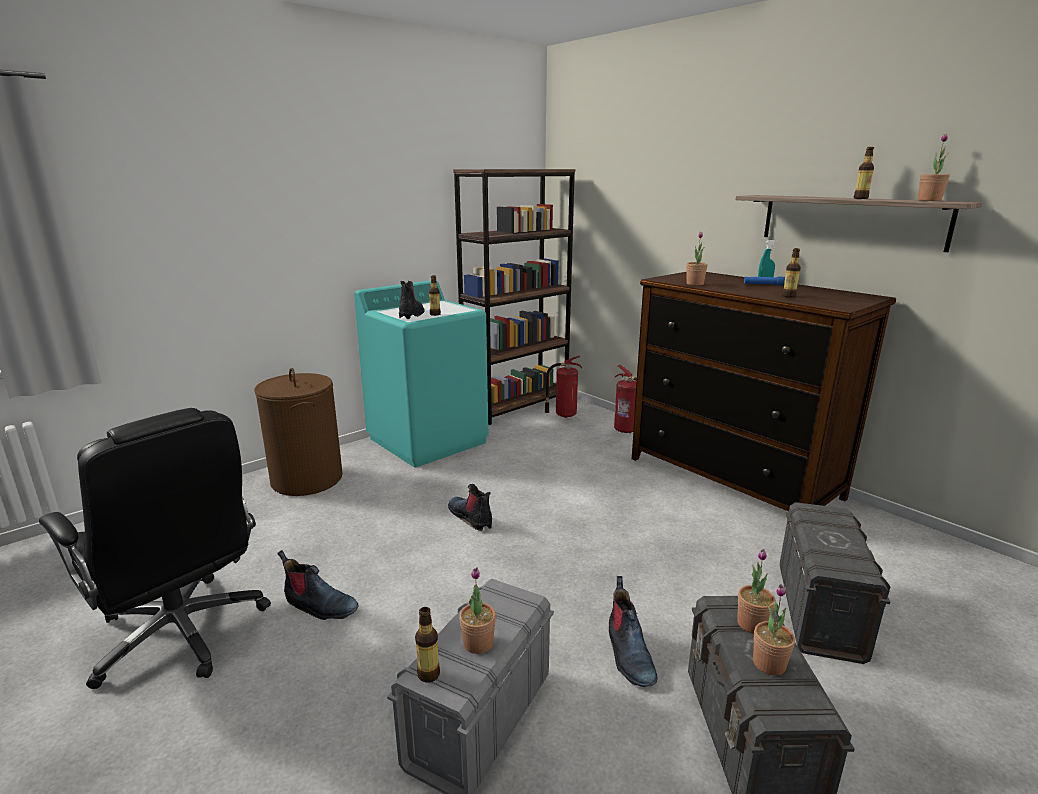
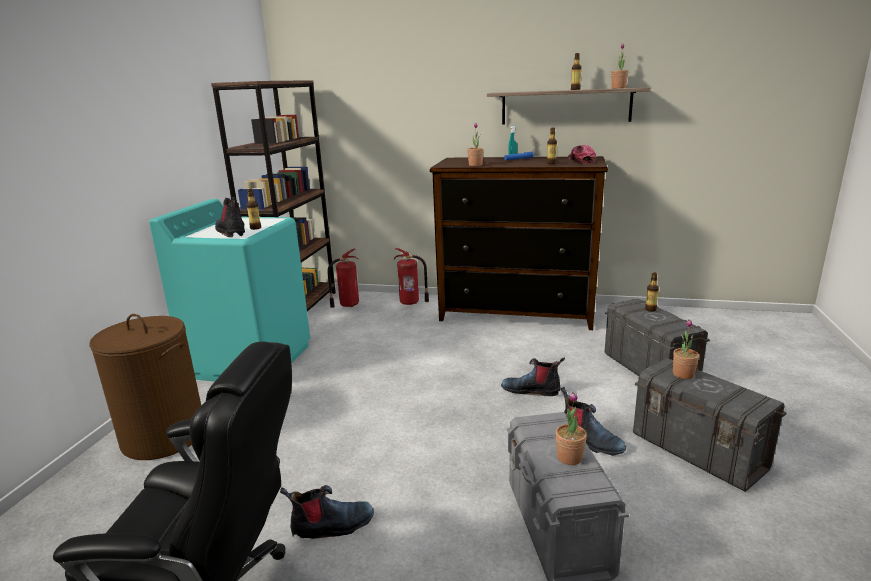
camera: 35 degrees left, 0 degrees up
bottle [415,607,440,682] -> bottle moved to [645,272,659,312]
boot [448,484,492,531] -> boot moved to [501,358,565,396]
potted plant [753,584,795,676] -> none
none -> cap [567,145,596,164]

